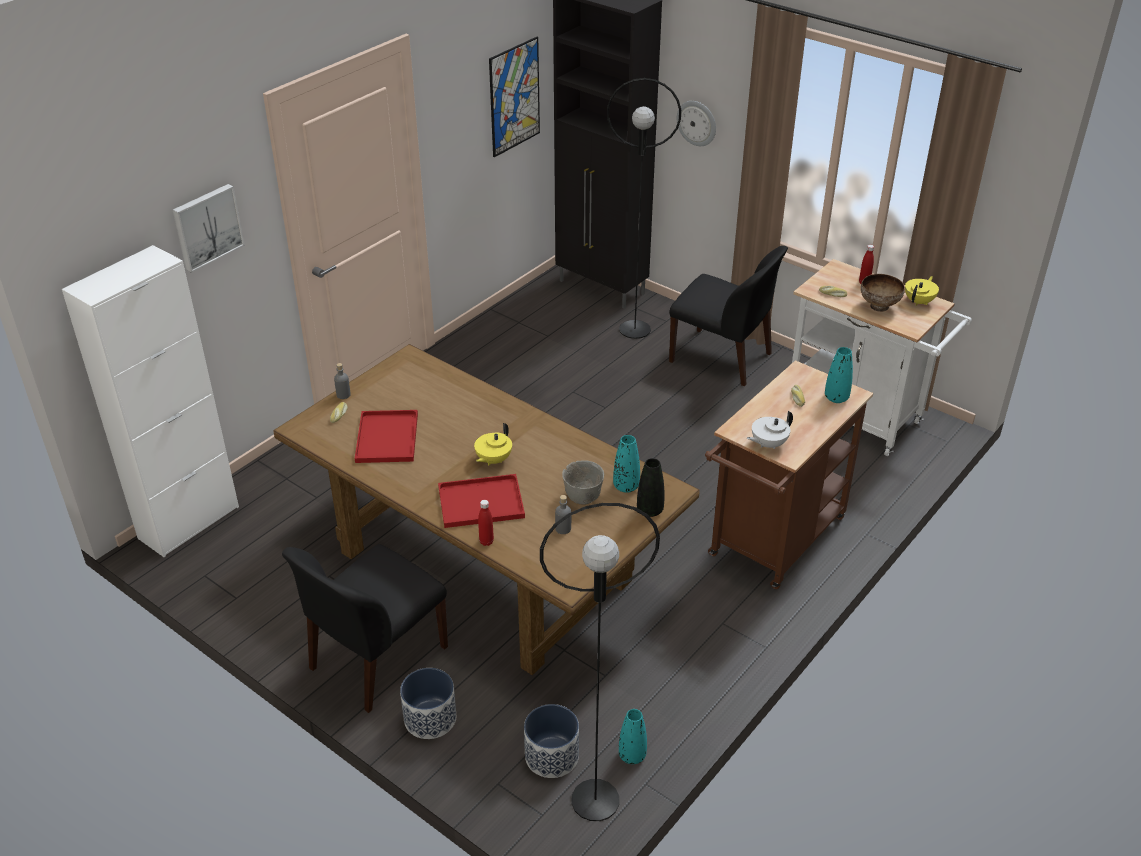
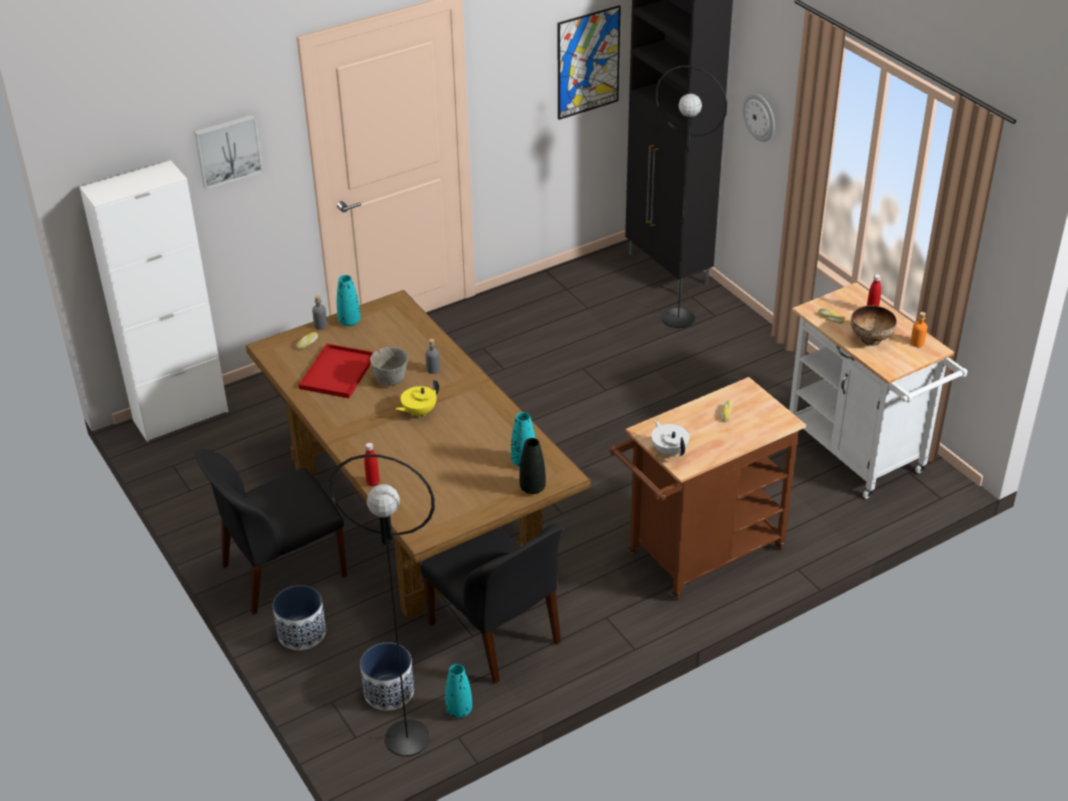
camera: 20 degrees right, 0 degrees up
red tray [438,474,525,528] -> none
grey bottle [555,495,571,534] -> grey bottle moved to [425,339,440,374]
grey bowl [562,460,604,505] -> grey bowl moved to [370,347,408,386]
black chair [669,246,788,386] -> black chair moved to [420,523,563,684]
white teapot [747,411,793,449] -> white teapot turned 75 degrees clockwise [651,419,689,457]
turquoise vase [825,347,853,403] -> turquoise vase moved to [337,275,361,326]
yellow teapot [905,276,939,305] -> orange bottle [910,312,927,347]

